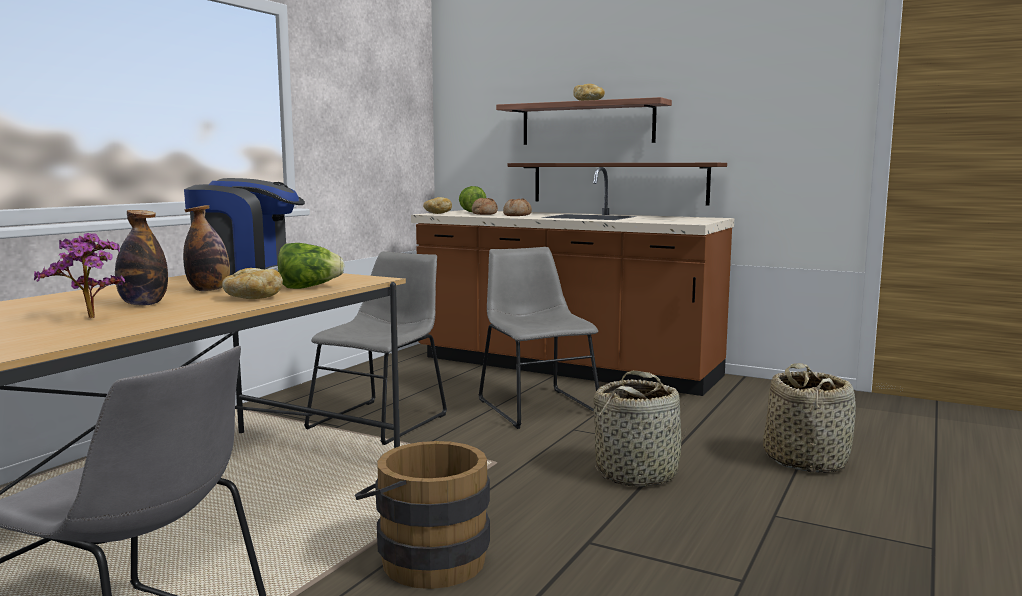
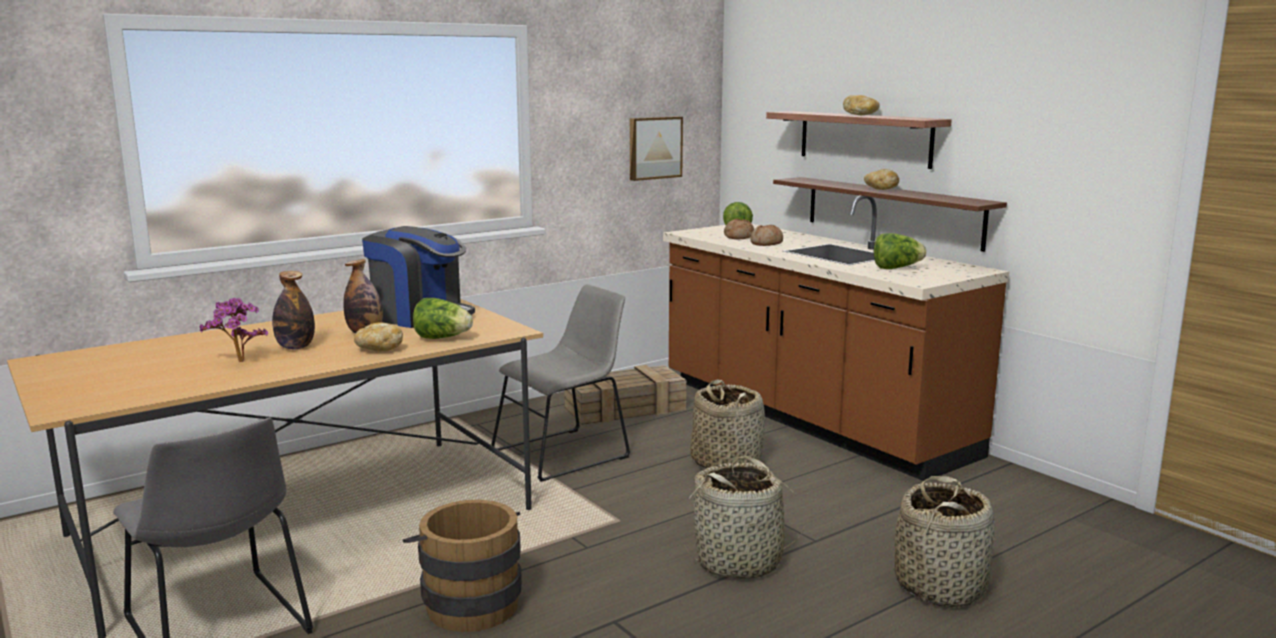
camera: 25 degrees right, 5 degrees up
bread [423,197,452,214] -> bread moved to [864,169,899,190]
grey chair [479,247,599,429] -> basket [690,379,765,469]
none -> crate [564,365,686,425]
none -> picture [630,116,683,181]
none -> lettuce [874,233,926,269]

